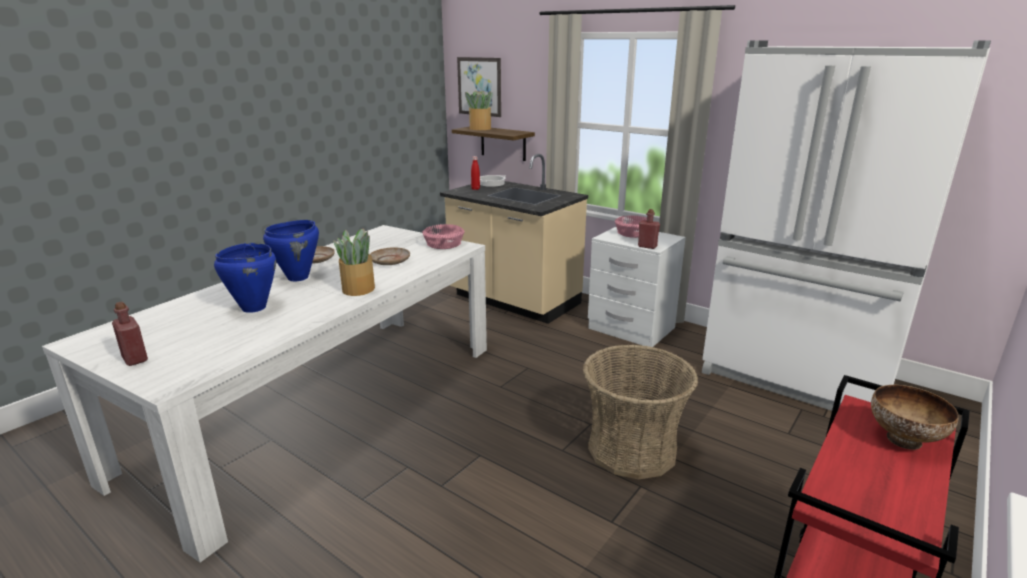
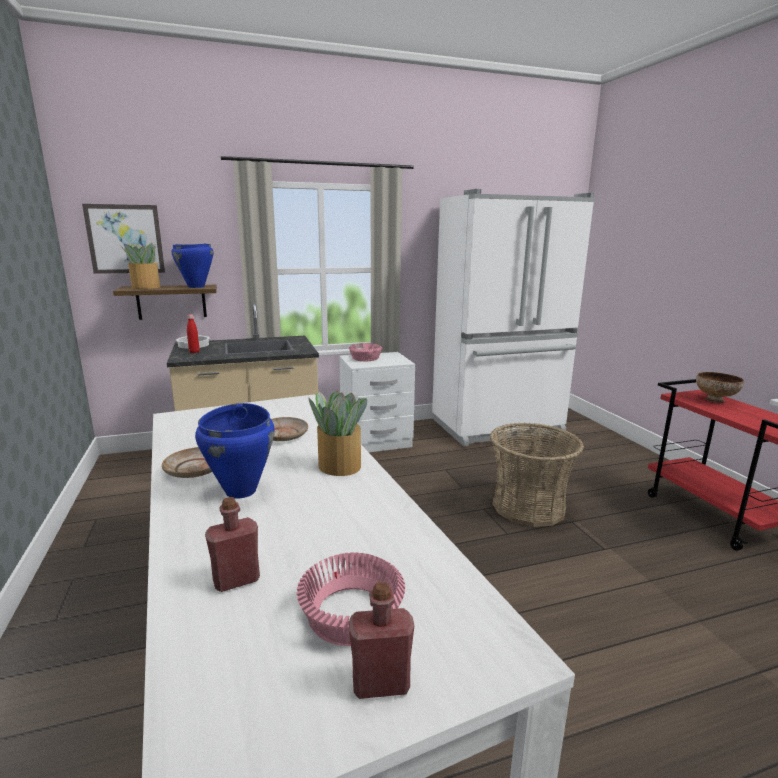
camera: 55 degrees left, 5 degrees down
blue cooking pot [214,243,276,313] -> blue cooking pot moved to [171,244,213,288]
pink bowl [422,224,465,249] -> pink bowl moved to [296,553,405,646]
red bottle [638,209,660,249] -> red bottle moved to [205,497,260,592]

